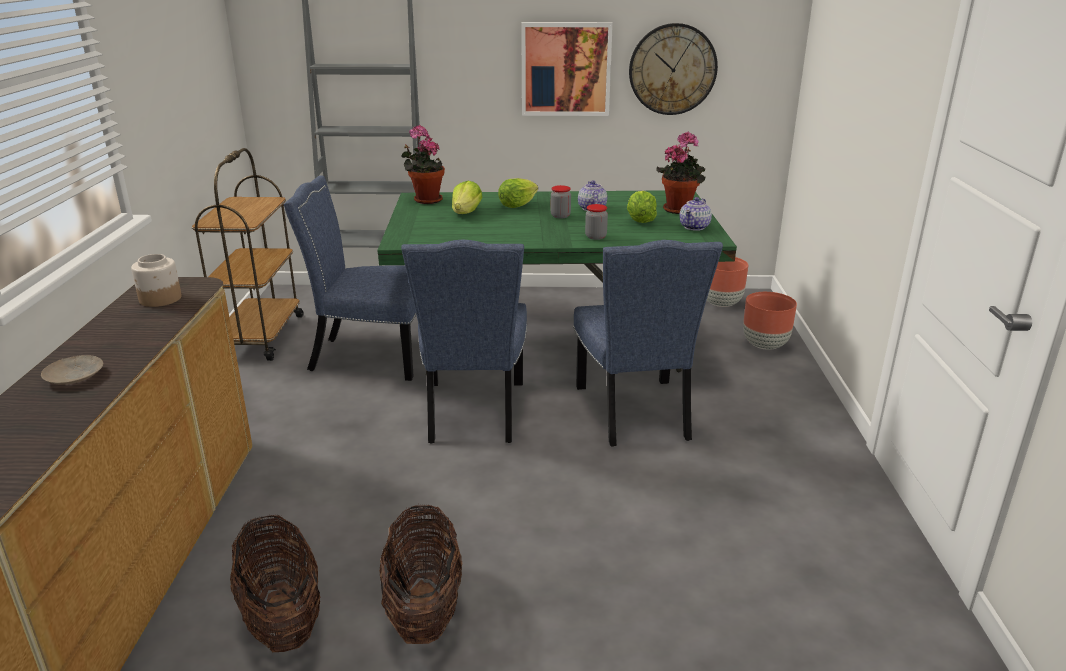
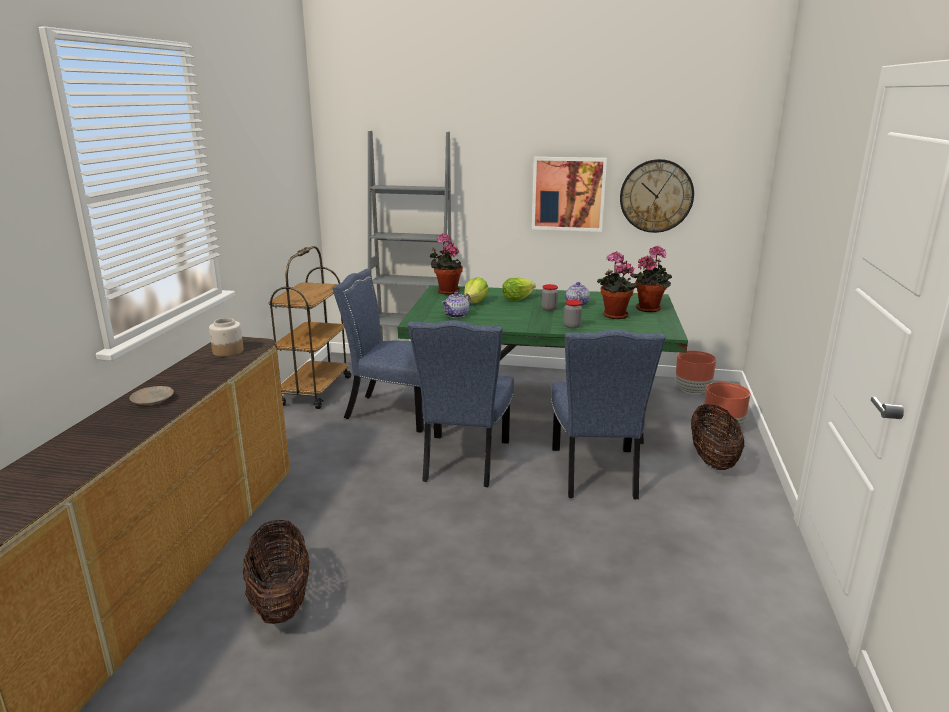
camera: 10 degrees right, 5 degrees down
basket [379,505,462,644] -> basket moved to [691,404,744,470]
lettuce [627,191,657,223] -> potted plant [597,251,638,319]
teapot [679,197,712,231] -> teapot moved to [442,292,471,318]

